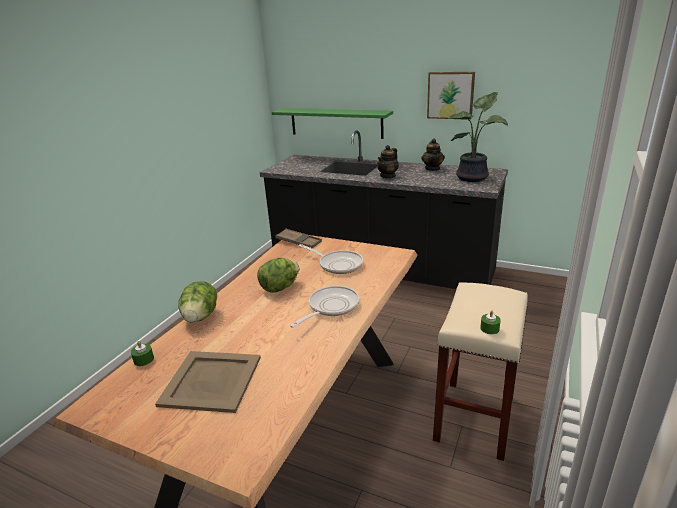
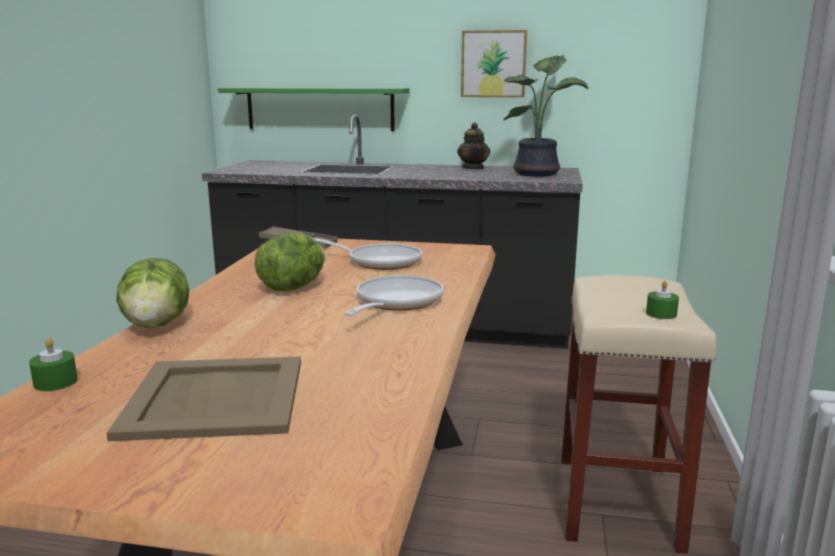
camera: 15 degrees left, 10 degrees down
teapot [377,145,399,179] -> none

